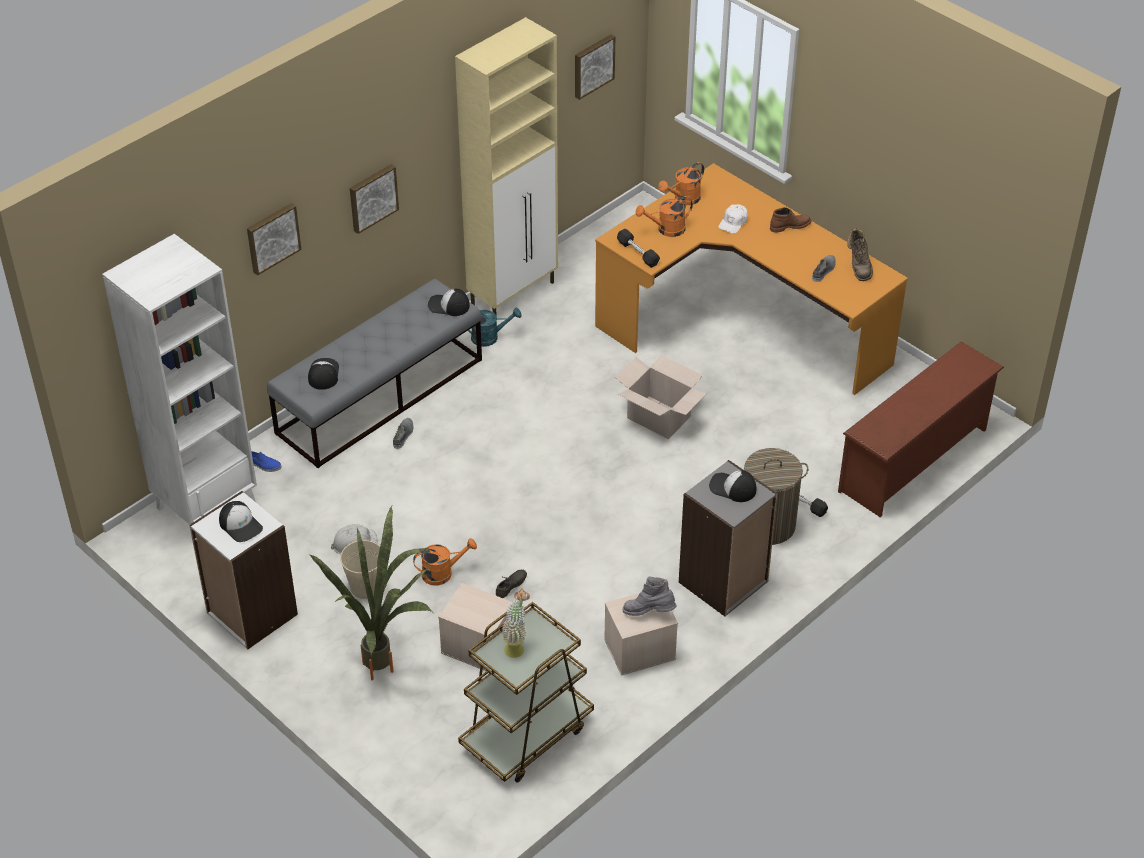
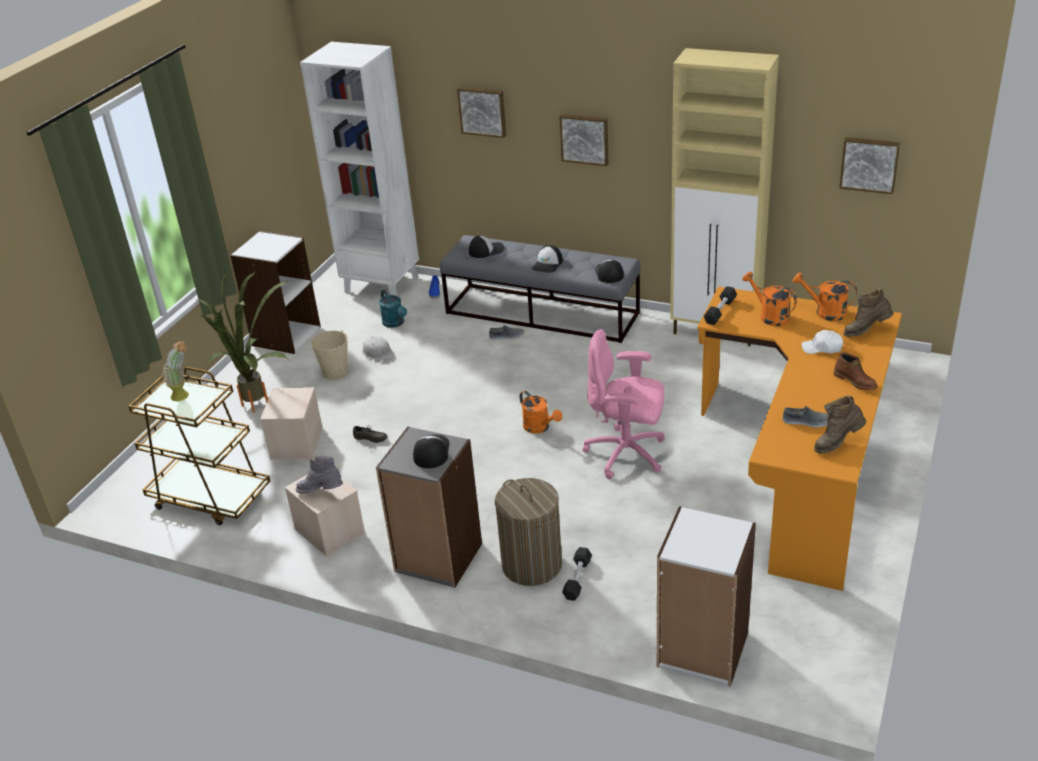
camera: 70 degrees right, 10 degrees down
cap [219,501,263,542] -> cap moved to [532,245,563,273]
orange watering can [413,538,477,586] -> orange watering can moved to [519,391,562,434]
turquoise watering can [468,307,522,347] -> turquoise watering can moved to [379,290,407,328]
cardboard box [615,355,707,439] -> pink office chair [583,329,664,479]
grey boot [622,577,677,616] -> grey boot turned 60 degrees counterclockwise [296,455,343,494]
brown shoe rack [838,342,1004,517] -> white bookcase [657,506,756,687]
none -> brown boot [843,289,894,337]

